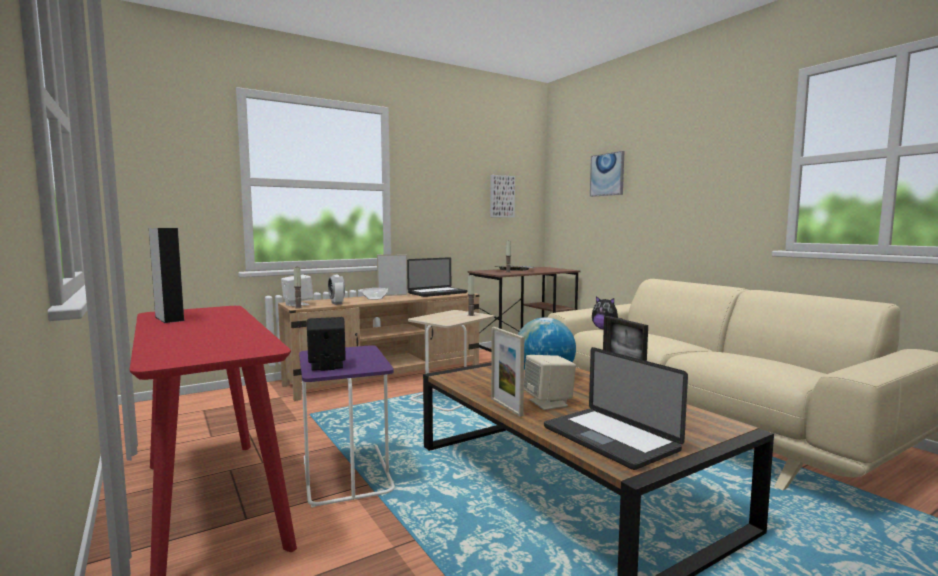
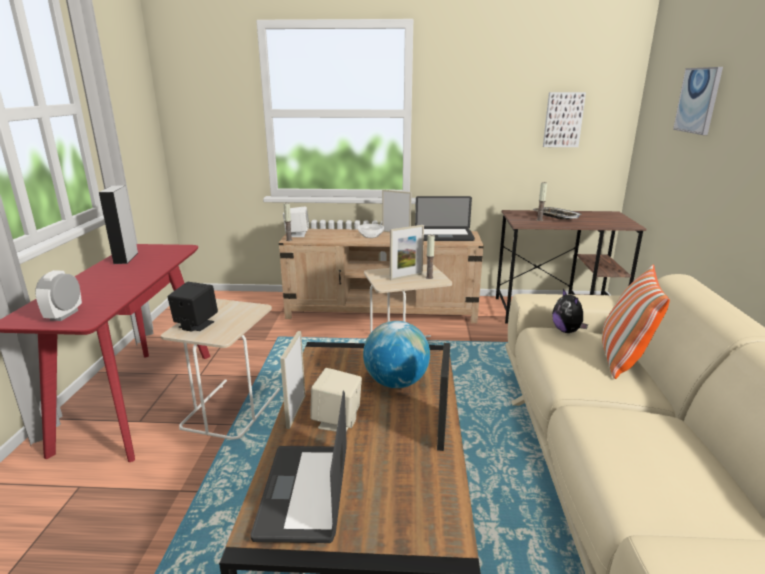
camera: 35 degrees right, 15 degrees up
purple side table [299,345,395,508] -> beige side table [161,299,280,440]
alarm clock [328,275,345,305] -> alarm clock moved to [35,270,82,321]
none -> picture frame [390,225,424,280]
none -> pillow [602,264,670,379]

